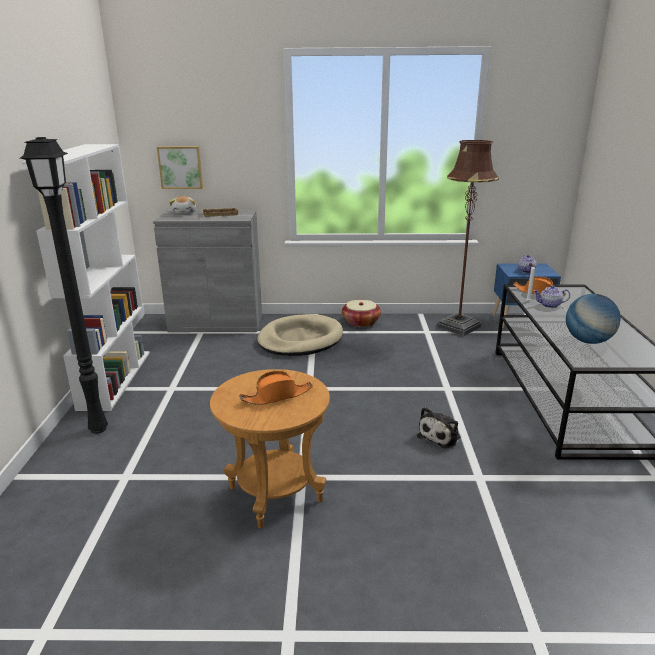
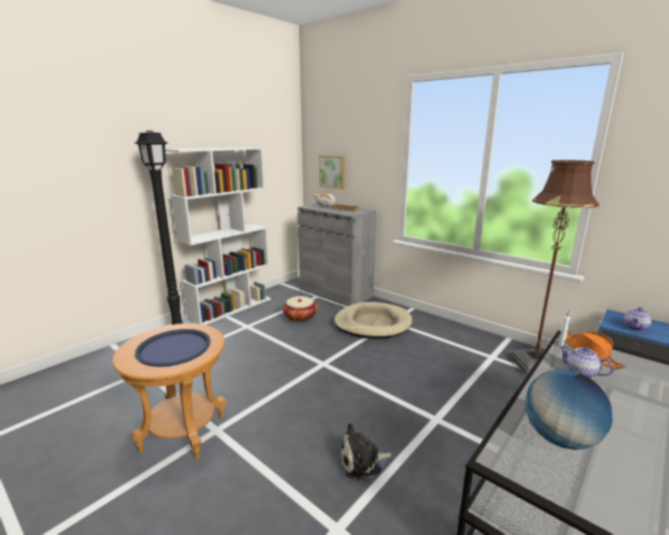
camera: 40 degrees right, 5 degrees down
orange hat [239,371,313,405] -> blue tray [135,329,211,367]
basket [342,300,381,327] -> basket moved to [282,296,318,322]

